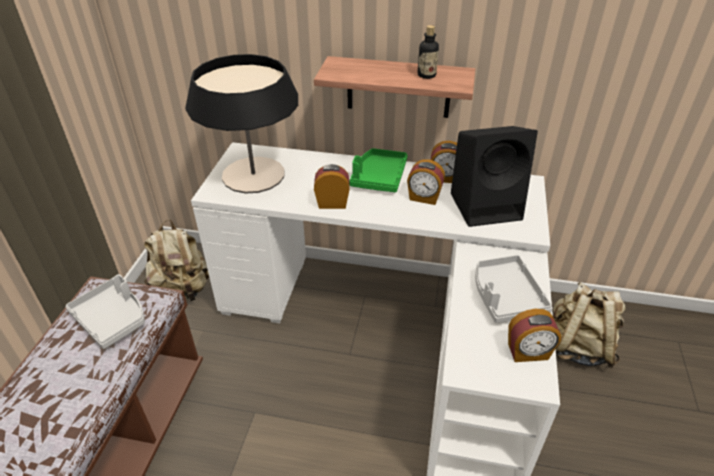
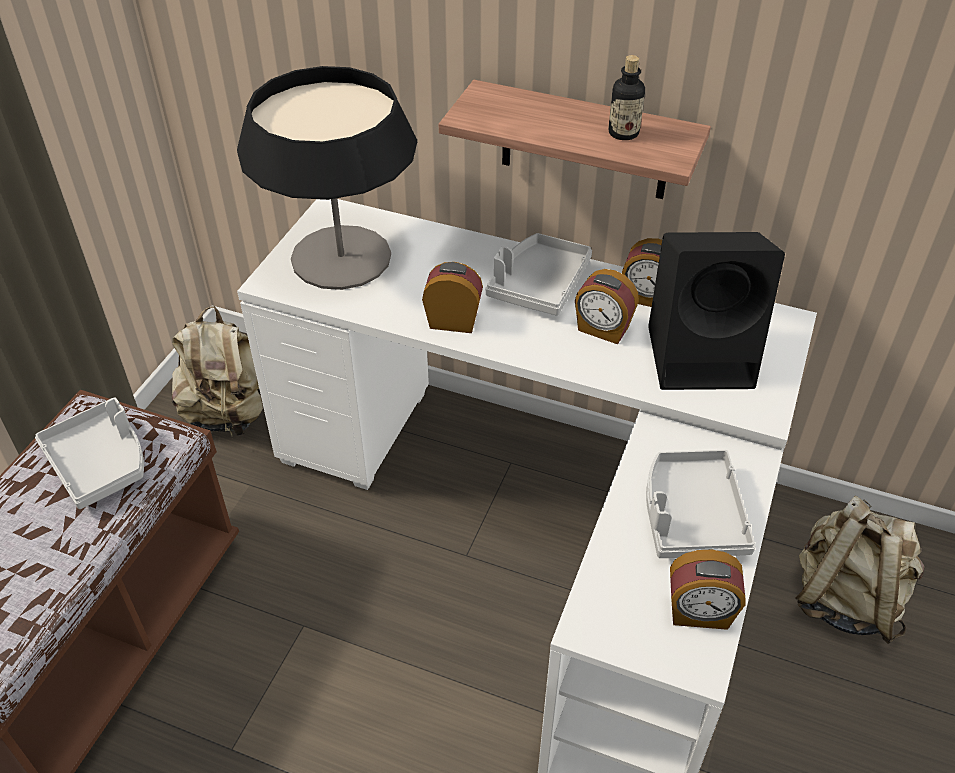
camera: 10 degrees right, 5 degrees up
green tray [350,148,407,192] -> grey tray [486,233,592,316]

